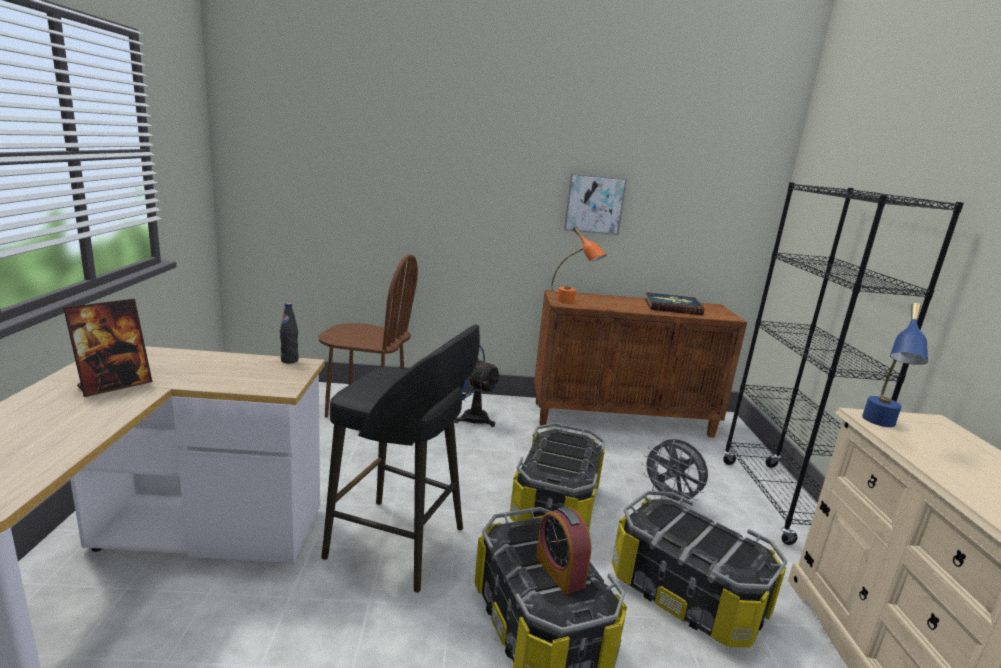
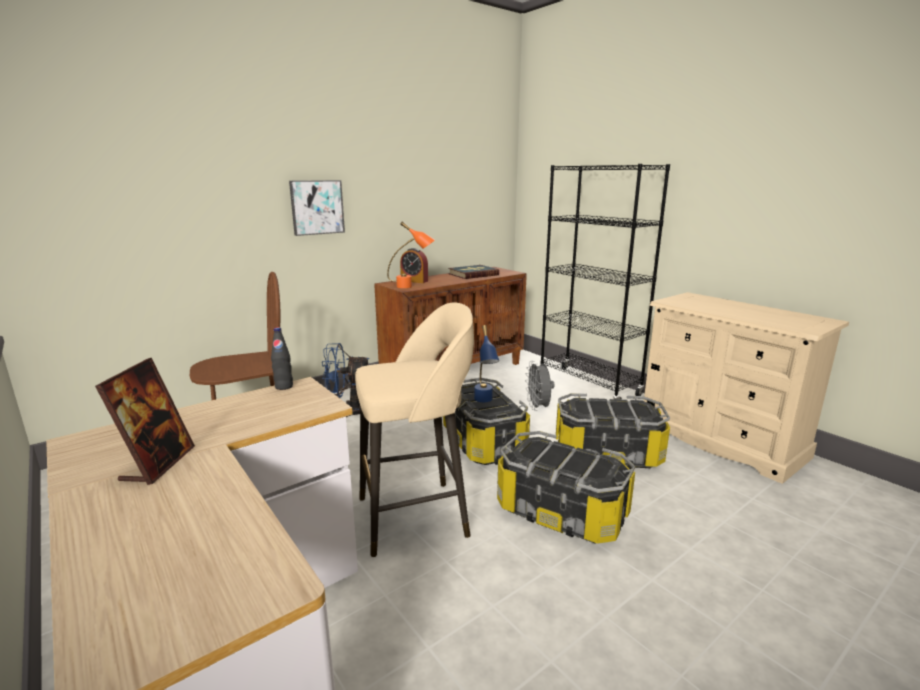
camera: 35 degrees left, 0 degrees up
black stool [321,325,480,593] -> beige stool [355,302,474,557]
alarm clock [536,507,592,594] -> alarm clock moved to [400,248,428,283]
picture [564,174,627,235] -> picture moved to [289,180,345,236]
grey fan [642,439,708,505] -> grey fan turned 75 degrees clockwise [525,361,555,411]
blue table lamp [862,303,928,427] -> blue table lamp moved to [474,325,499,402]

